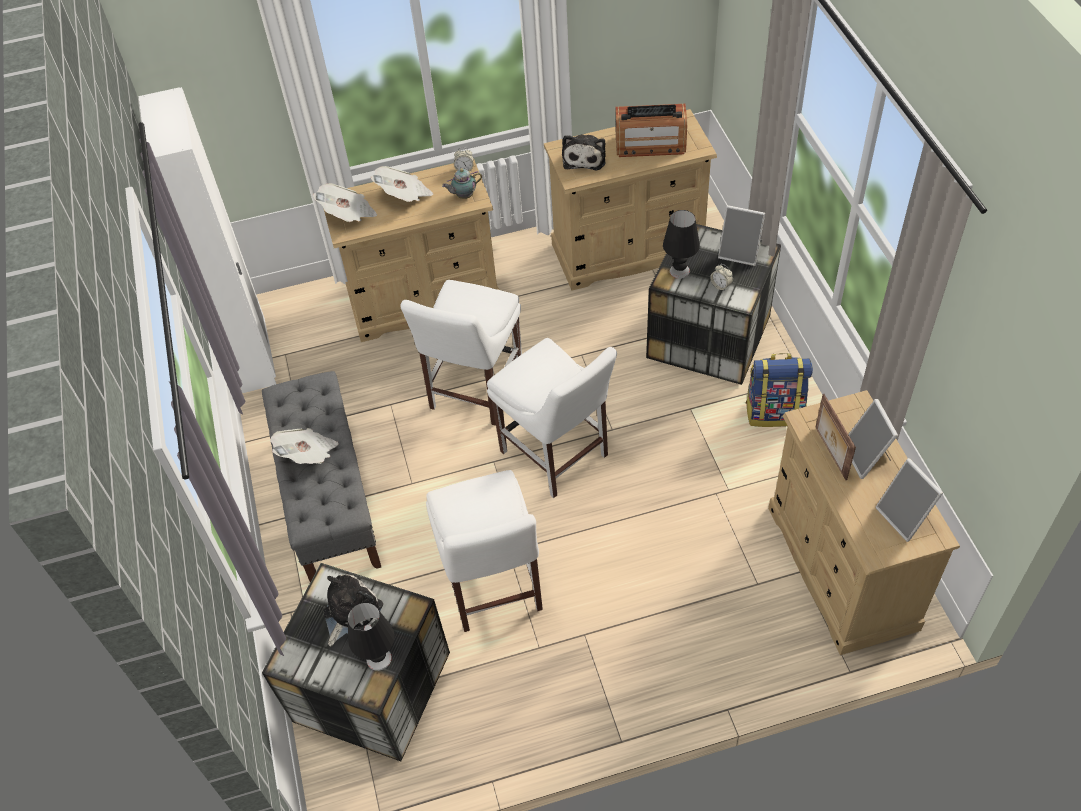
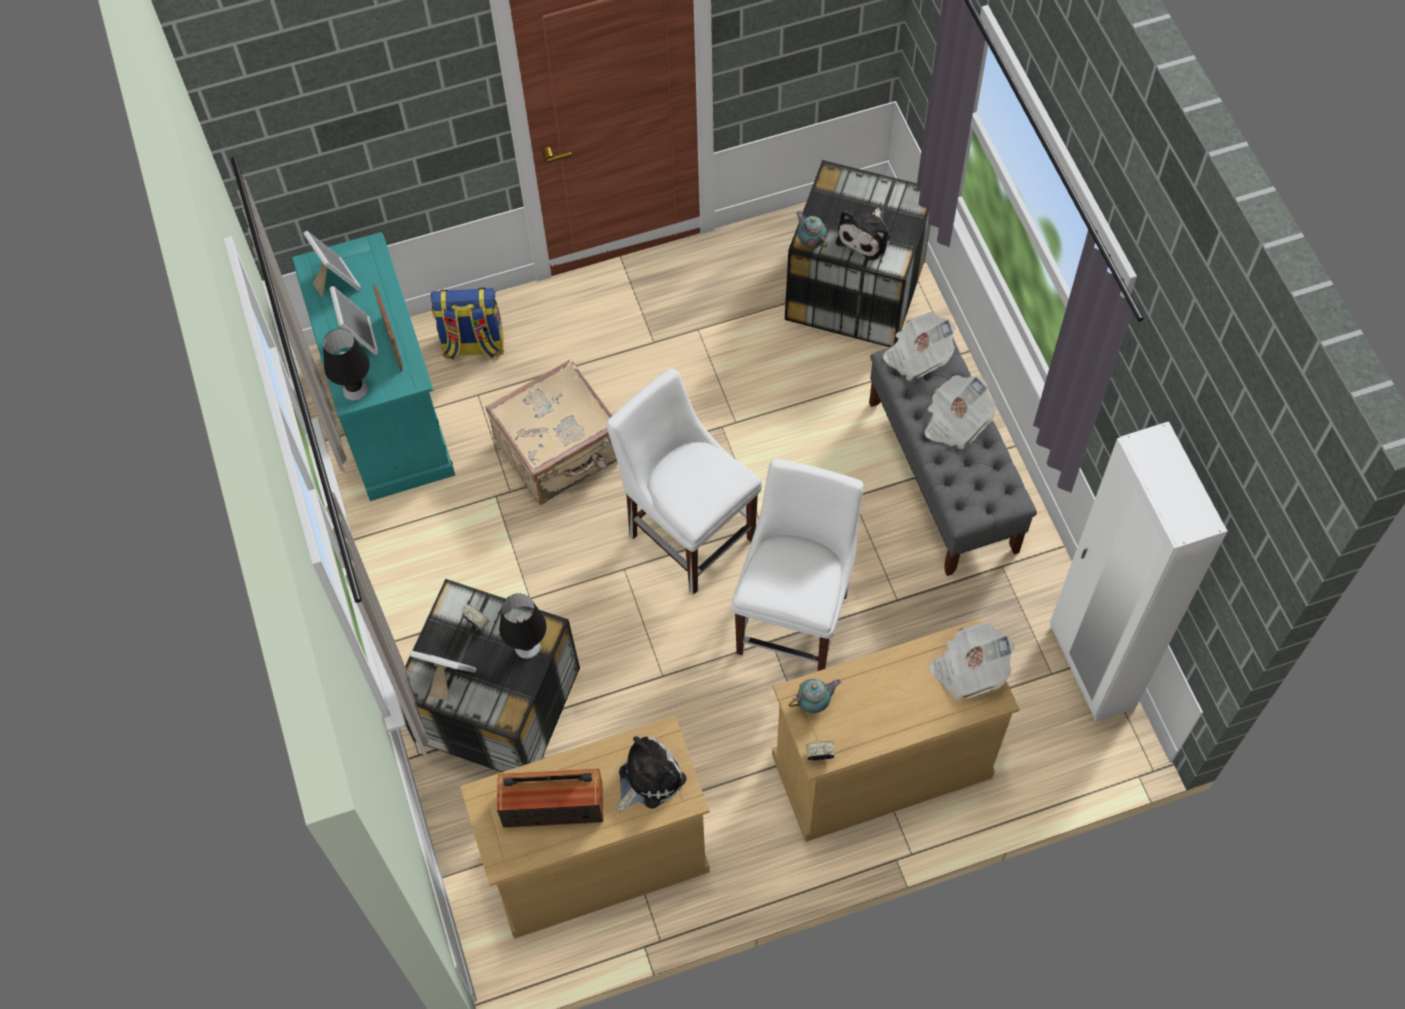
camera: 175 degrees right, 10 degrees up
black table lamp [348,603,395,671] -> black table lamp moved to [323,329,370,401]
newspaper [371,166,433,202] -> newspaper moved to [883,312,955,381]
white chair [426,470,543,632] -> none
plush toy [562,134,606,170] -> plush toy turned 45 degrees clockwise [617,736,687,812]
backpack [745,353,813,427] -> backpack moved to [431,288,504,361]
beige dresser [768,390,960,655] -> turquoise dresser [292,232,455,501]
none -> beige suitcase [485,359,617,505]
none -> teapot [796,211,827,249]

